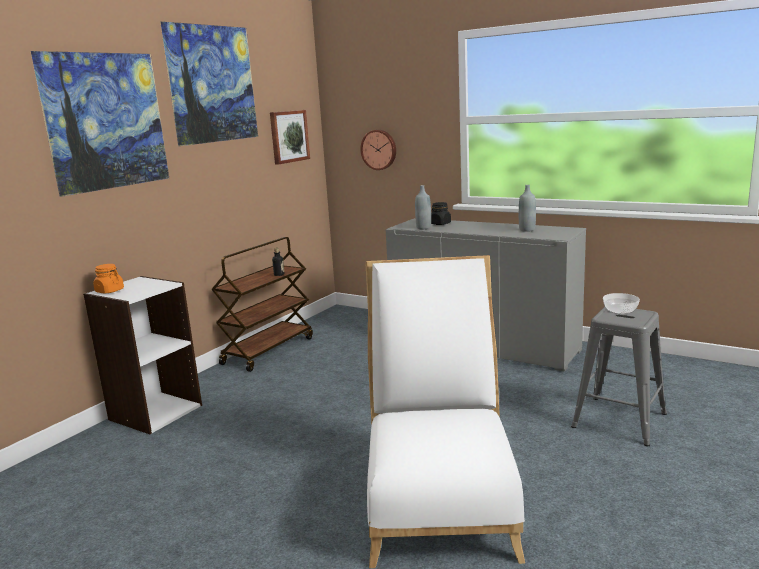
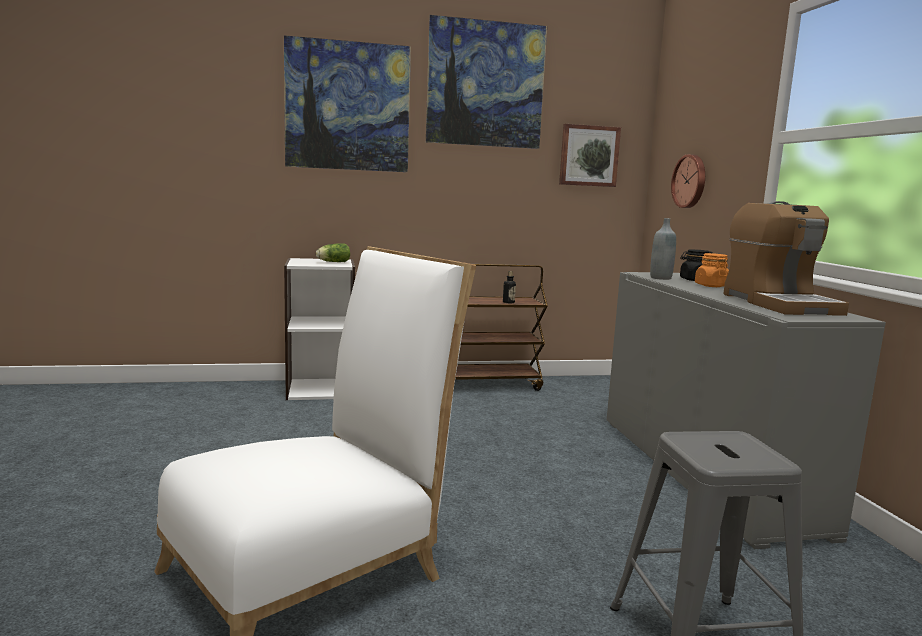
camera: 45 degrees right, 5 degrees down
orange jar [93,264,124,293] -> orange jar moved to [695,253,729,287]
grey bottle [519,185,536,232] -> coffee machine [723,201,849,316]
bowl [603,293,640,314] -> none
none -> lettuce [316,243,350,262]

